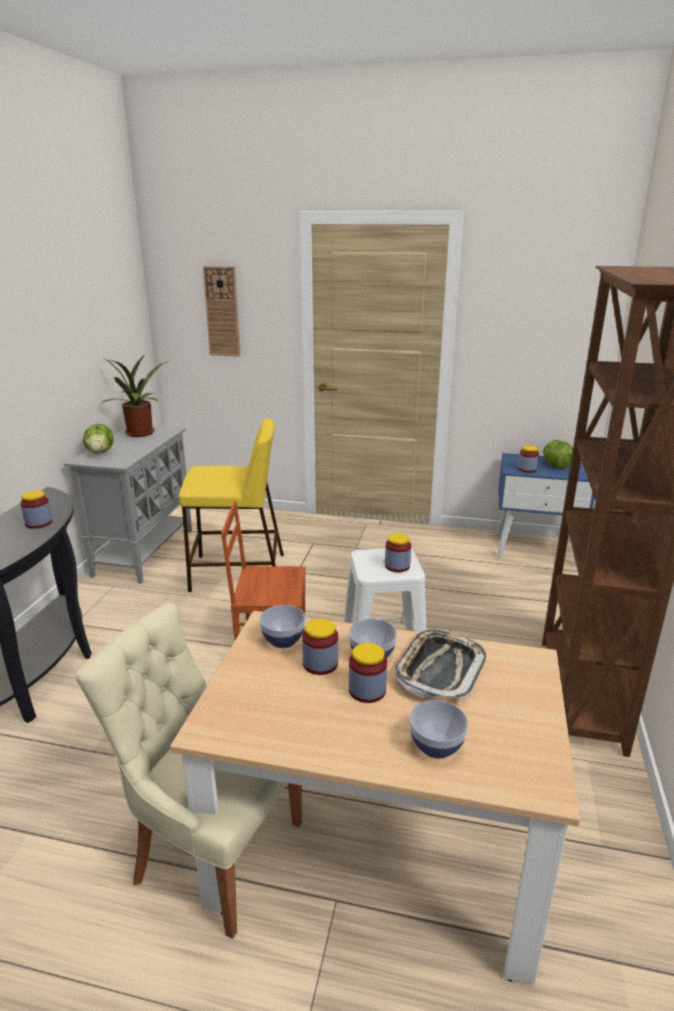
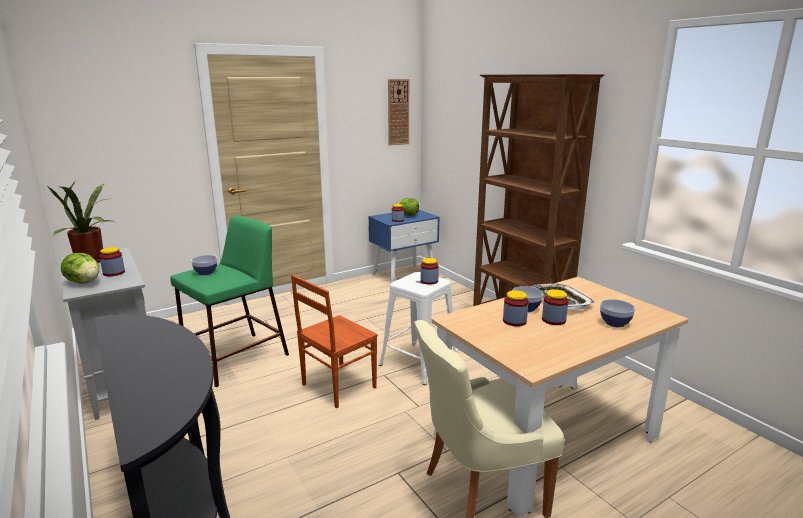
camera: 45 degrees left, 5 degrees down
jar [20,490,52,529] -> jar moved to [99,247,125,276]
yellow stool [179,418,284,592] -> green stool [170,216,289,387]
wall clock [203,266,240,357] -> wall clock moved to [388,79,409,146]
bowl [259,605,306,648] -> bowl moved to [191,255,217,275]

